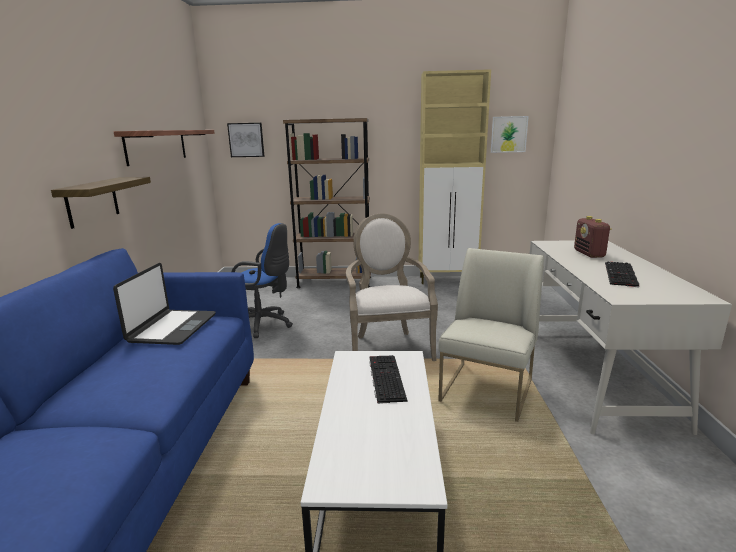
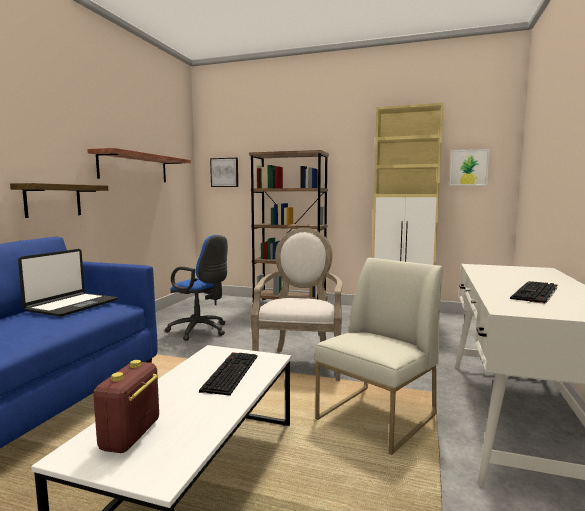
camera: 15 degrees right, 10 degrees down
radio [574,216,612,258] -> radio moved to [93,360,159,453]

